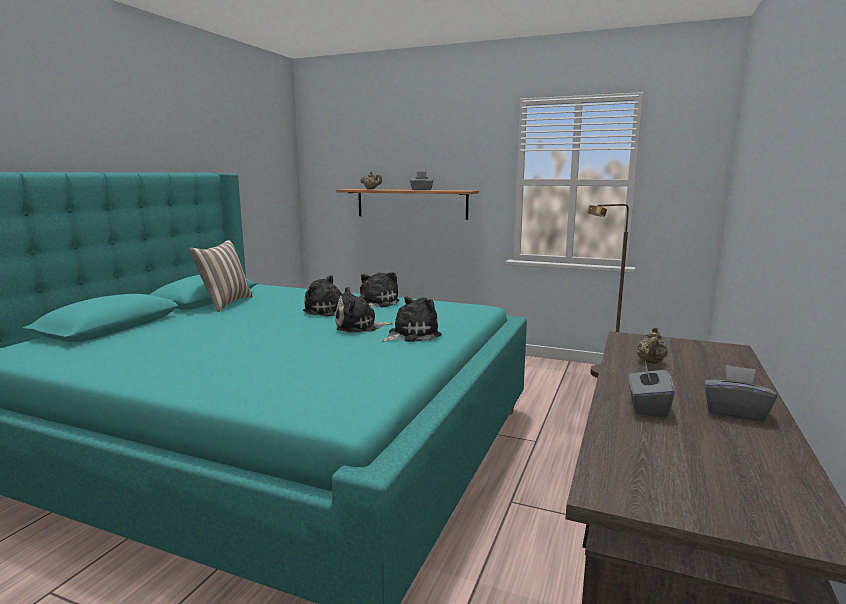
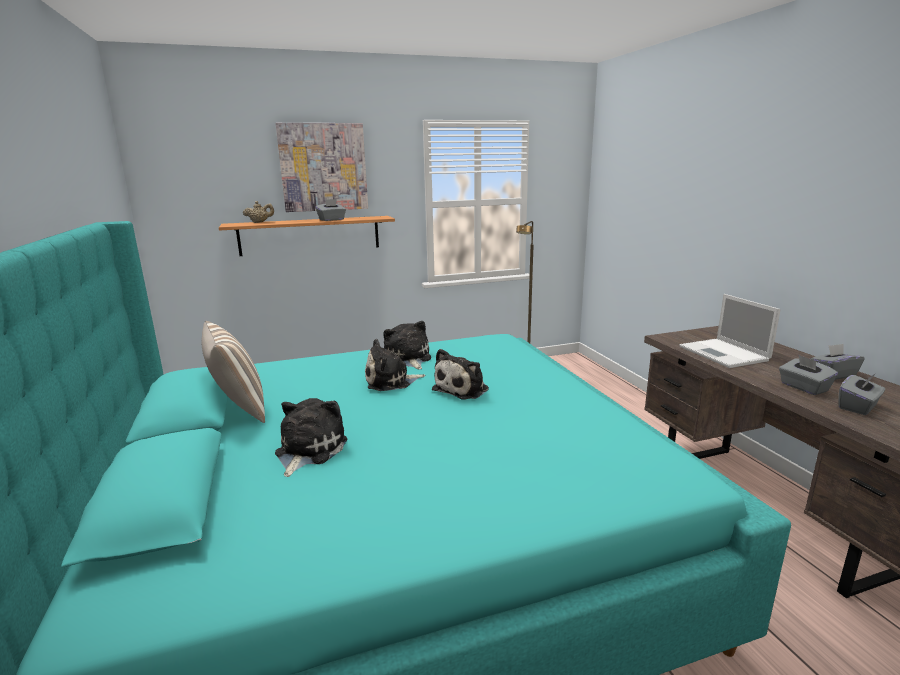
camera: 40 degrees left, 5 degrees up
plush toy [381,296,442,342] -> plush toy moved to [275,398,347,477]
beige teapot [637,327,668,364] -> laptop [679,294,781,368]
none -> picture [276,123,368,212]
none -> grey tissue box [838,373,885,415]

